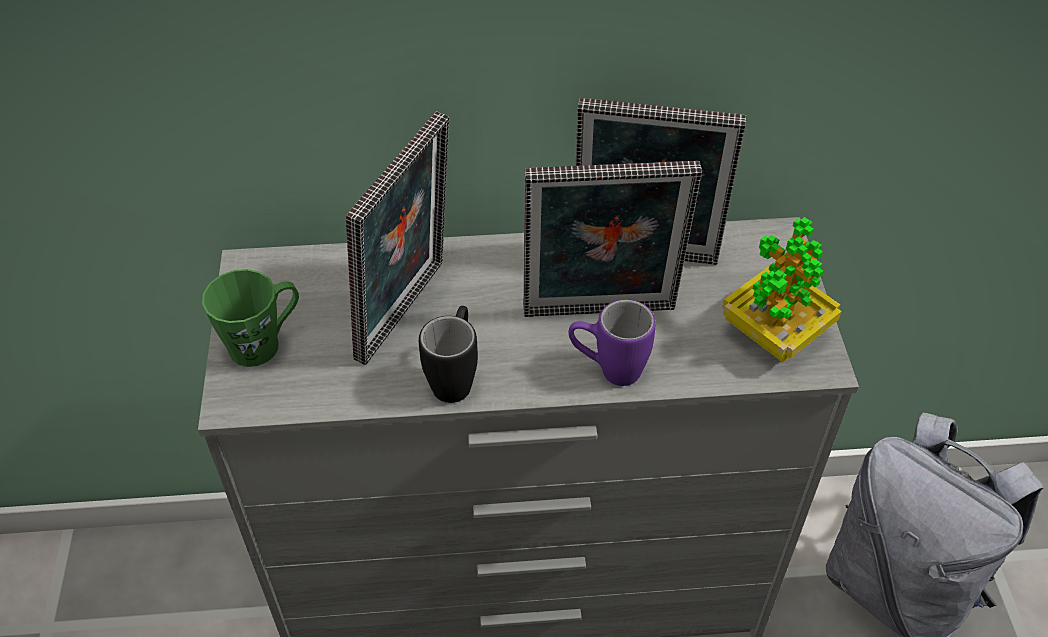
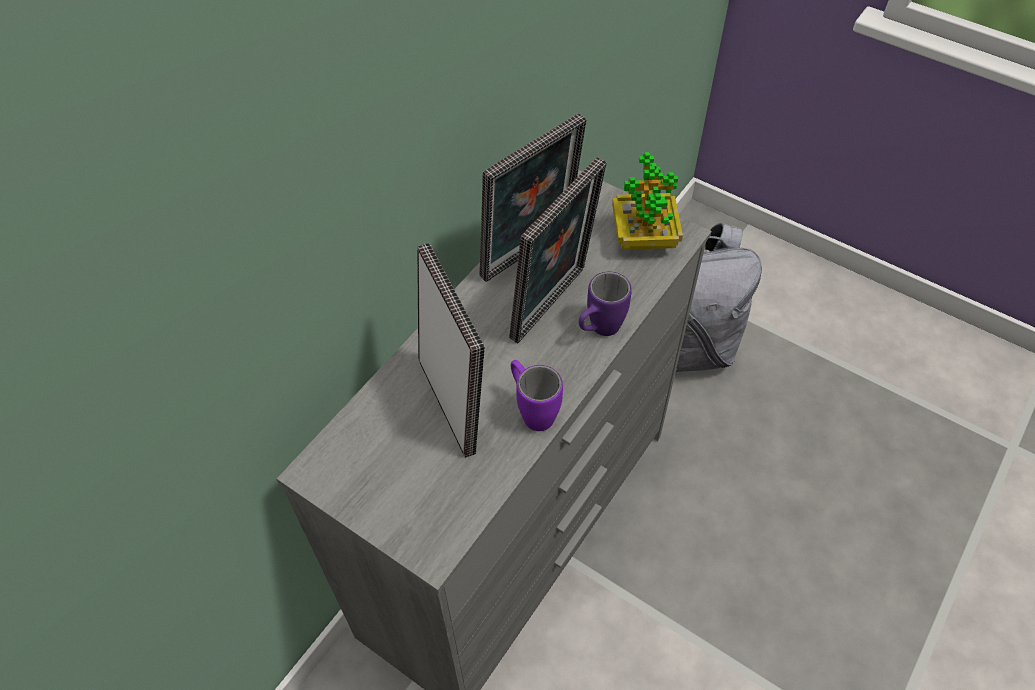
camera: 50 degrees left, 5 degrees up
green mug [202,269,299,367] -> none
black mug [419,306,478,403] -> purple mug [511,360,563,431]

